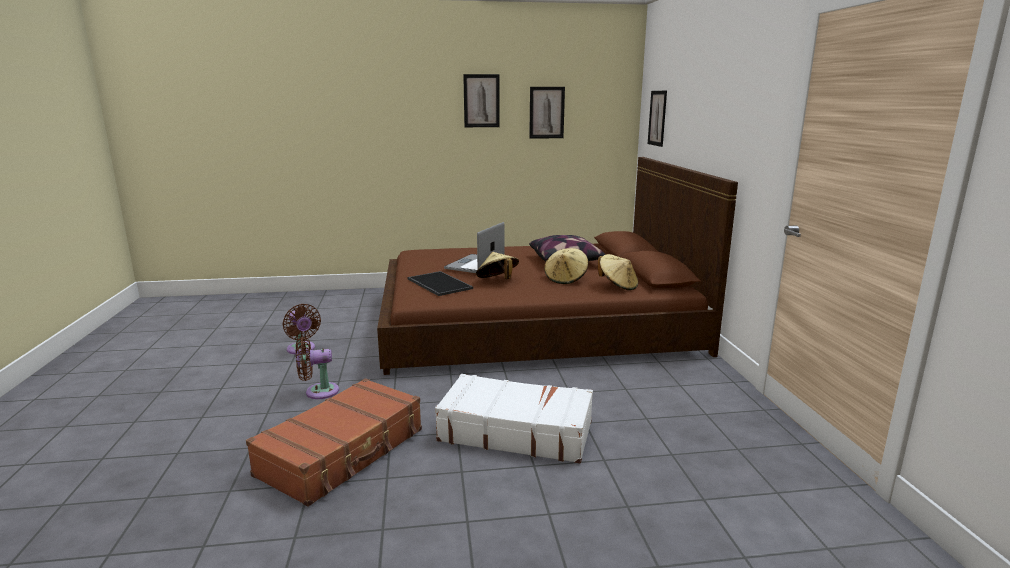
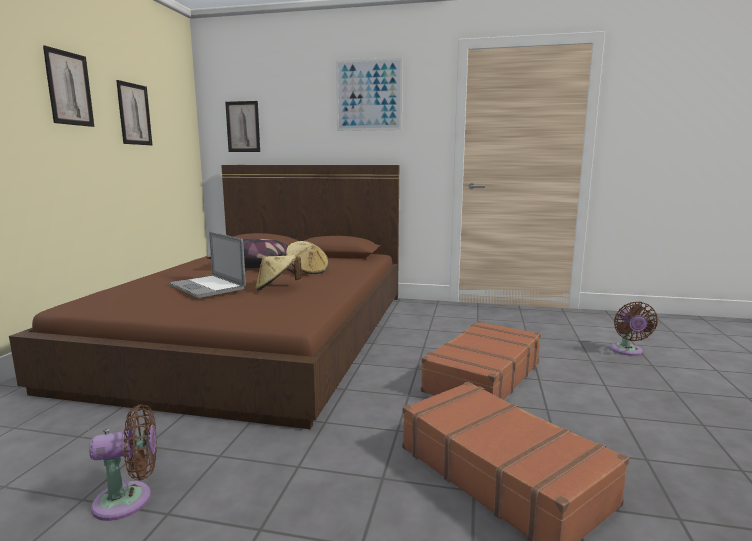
camera: 70 degrees left, 5 degrees down
brown fan [296,337,339,399] -> brown fan moved to [610,302,658,356]
tray [408,271,473,296] -> none
white suitcase [435,374,593,463] -> brown suitcase [421,321,541,400]
beige hat [598,254,638,290] -> none
none -> picture [336,58,403,131]

